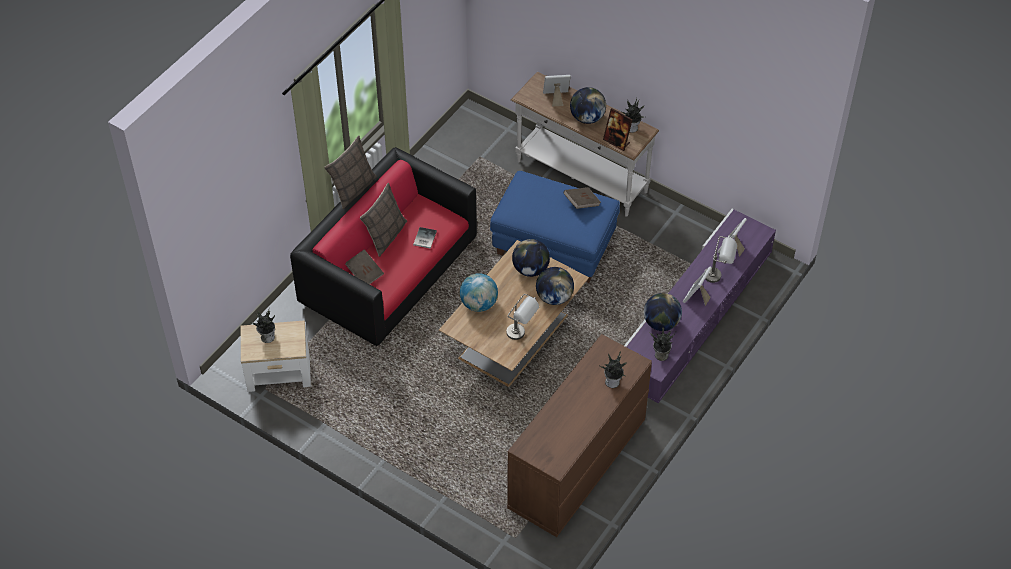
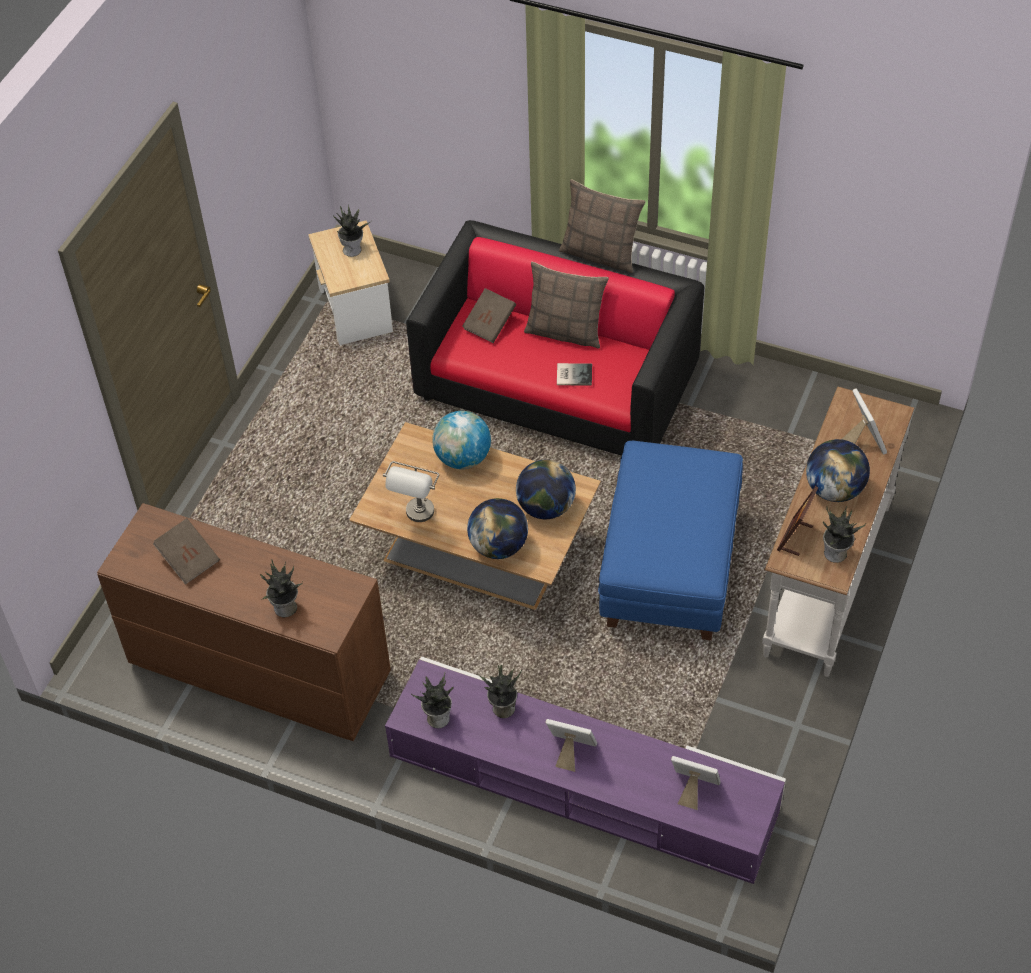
camera: 80 degrees right, 0 degrees up
brown book [563,187,601,209] -> brown book moved to [153,518,220,585]
globe [644,293,682,331] -> potted plant [478,665,522,718]
grey table lamp [704,236,737,283] -> none

